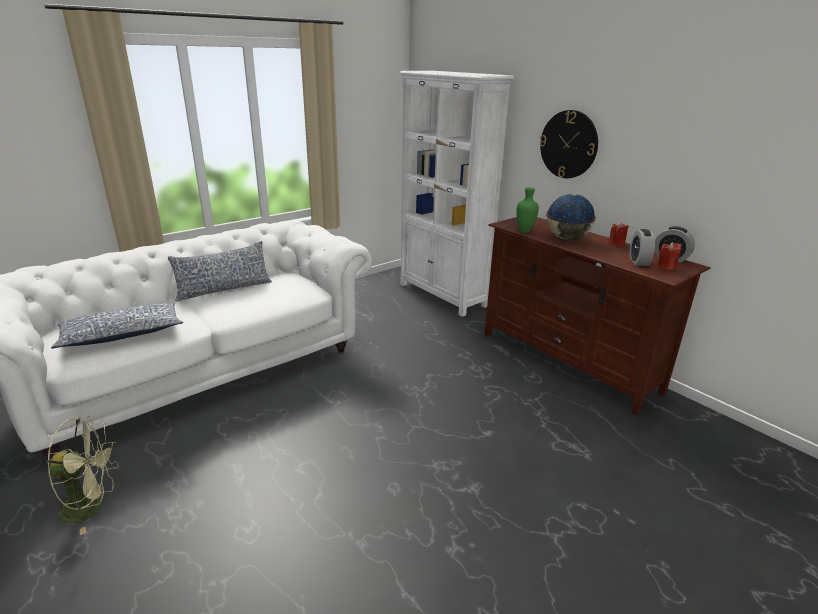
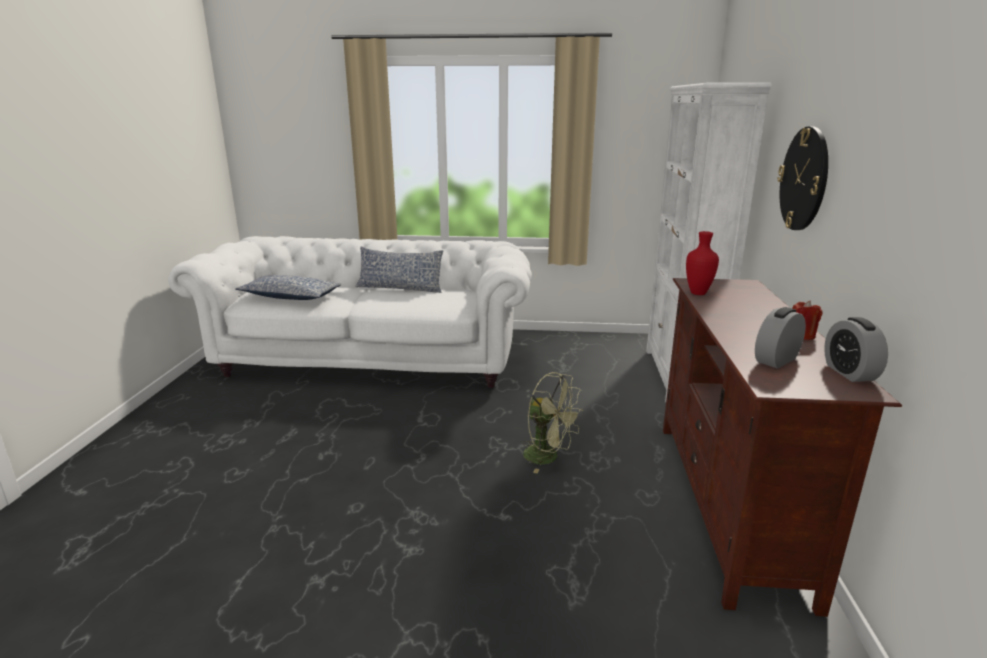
camera: 45 degrees right, 5 degrees down
green fan [46,416,119,535] -> green fan moved to [522,372,583,473]
green vase [516,188,539,233] -> red vase [686,231,719,295]
globe [546,194,596,240] -> none
red candle [658,242,681,270] -> none

